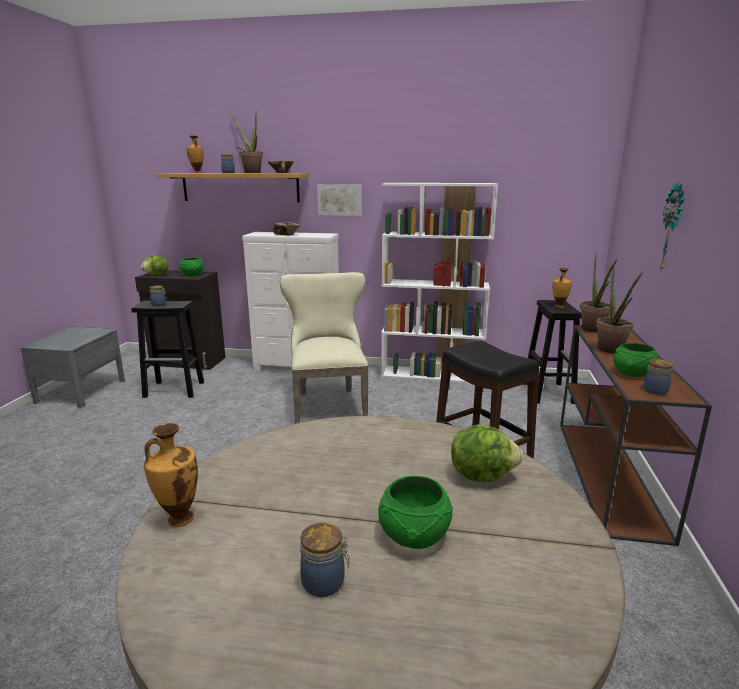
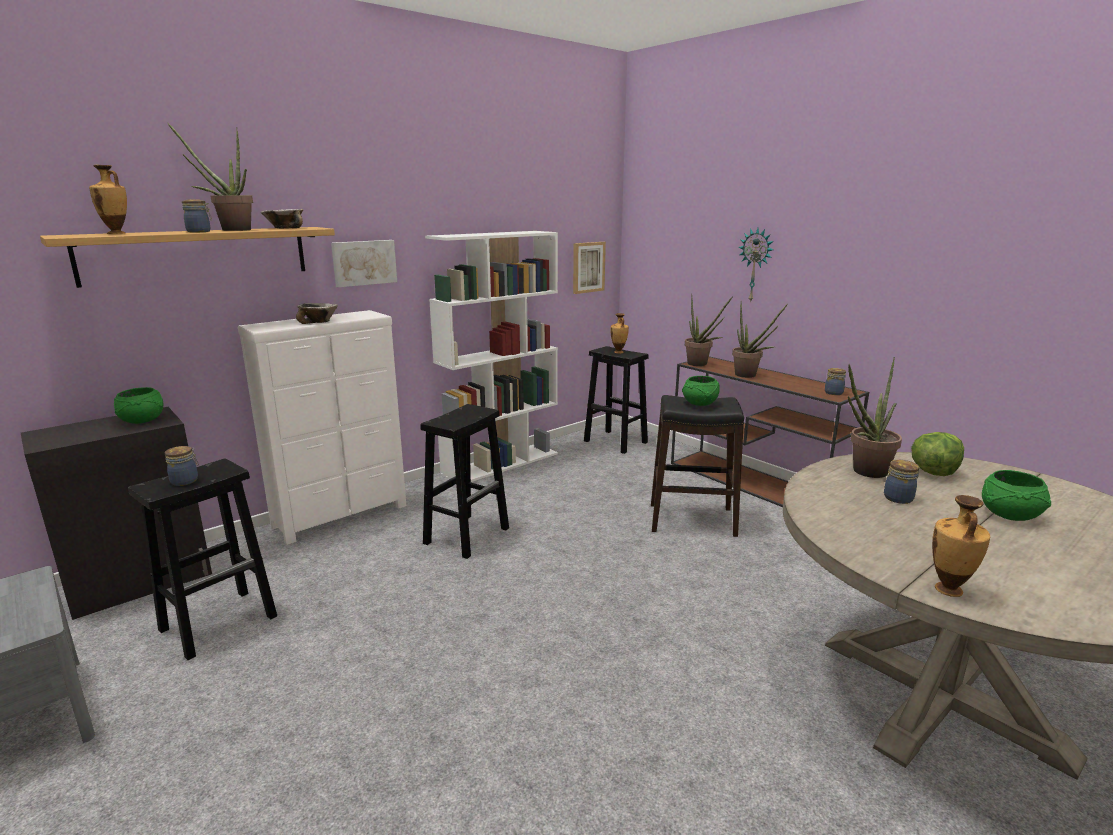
camera: 50 degrees left, 0 degrees up
lettuce [141,255,168,275] -> none
beige chair [280,272,369,424] -> black stool [420,404,509,559]
jar [300,523,349,597] -> jar moved to [884,460,920,504]
green bowl [613,343,658,377] -> green bowl moved to [682,376,720,406]
none -> picture [573,242,606,294]
none -> potted plant [848,357,902,478]

